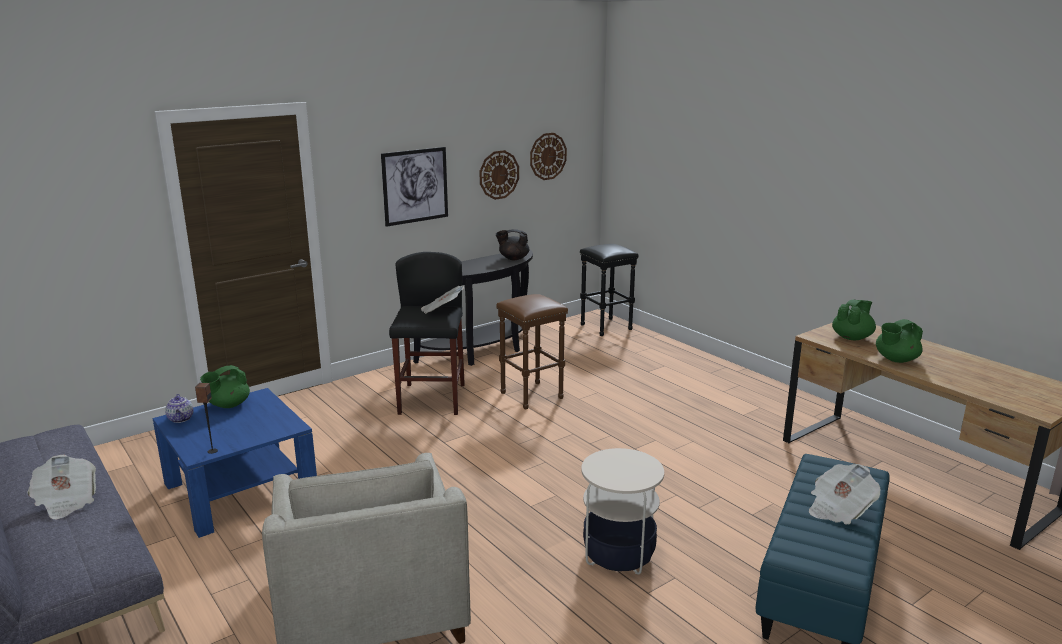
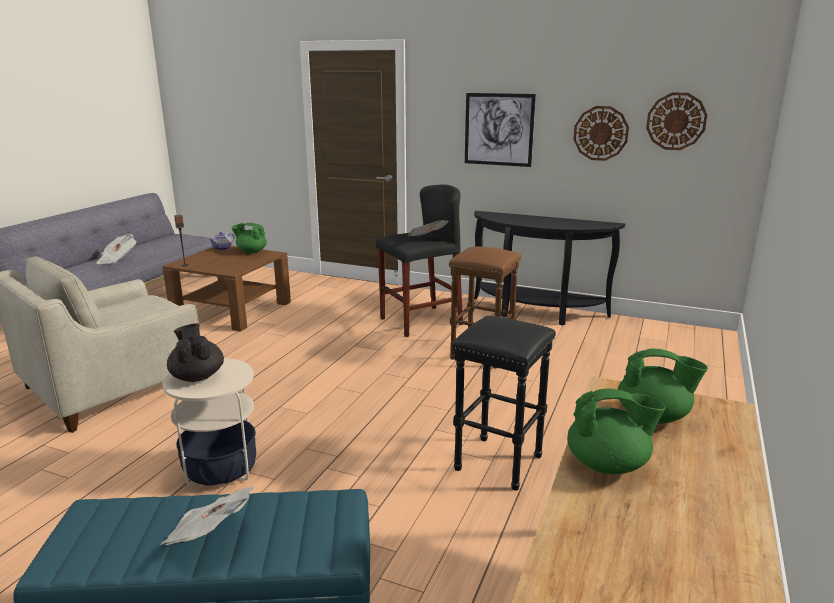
camera: 60 degrees right, 0 degrees up
blue coffee table [153,388,317,538] -> brown coffee table [162,246,291,332]
black teapot [496,229,530,260] -> black teapot moved to [167,323,224,382]
black stool [580,244,638,336] -> black stool moved to [452,316,556,491]
green teapot [876,319,923,363] -> green teapot turned 150 degrees clockwise [567,388,666,474]

